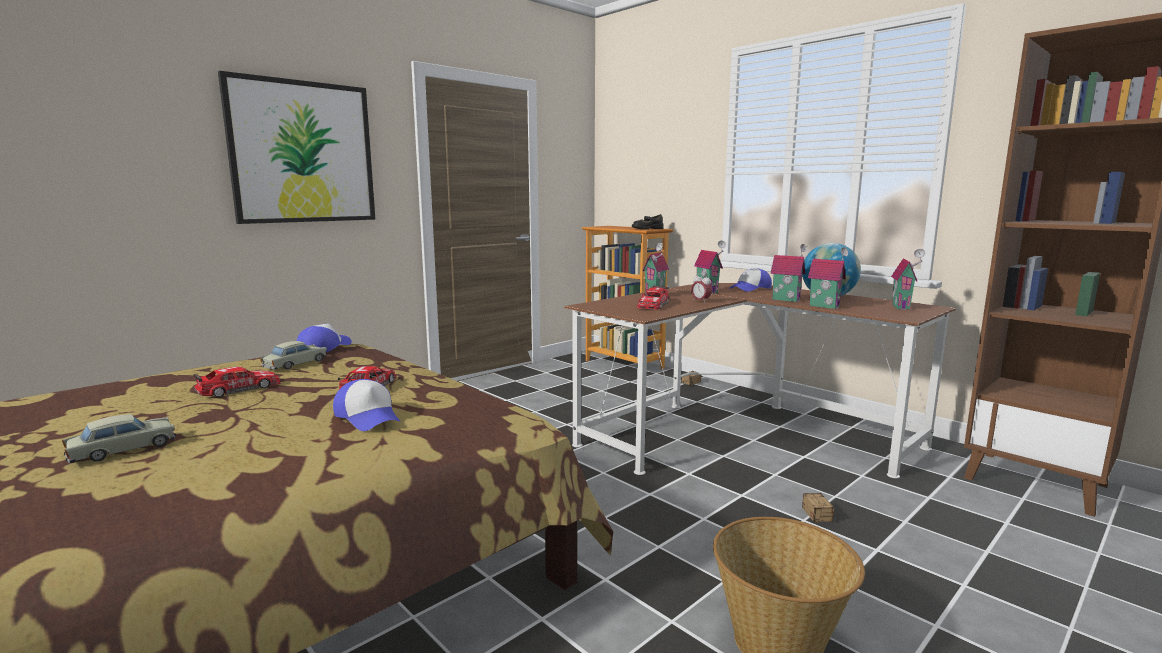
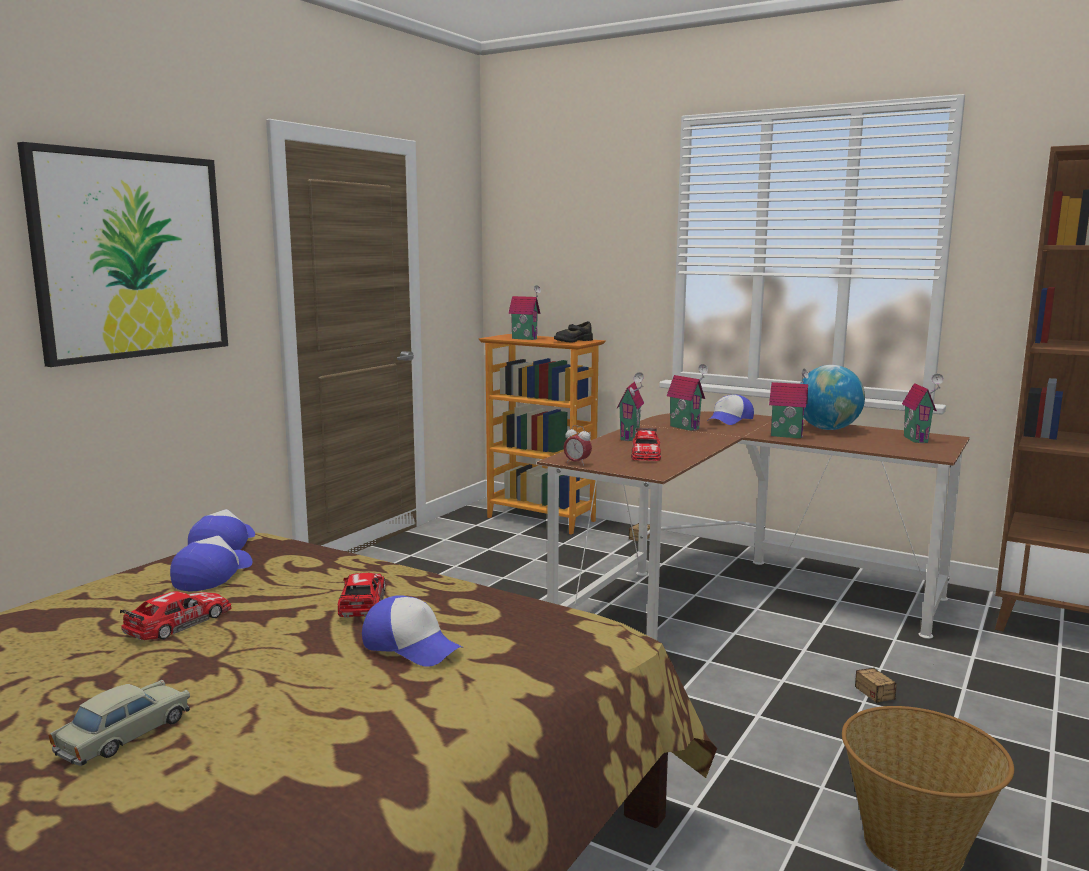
camera: 15 degrees left, 0 degrees up
beige toy car [260,341,327,369] -> cap [170,536,253,591]
alarm clock [691,273,712,303] -> alarm clock moved to [563,425,592,466]
toy house [808,247,848,309] -> toy house moved to [508,285,541,340]

